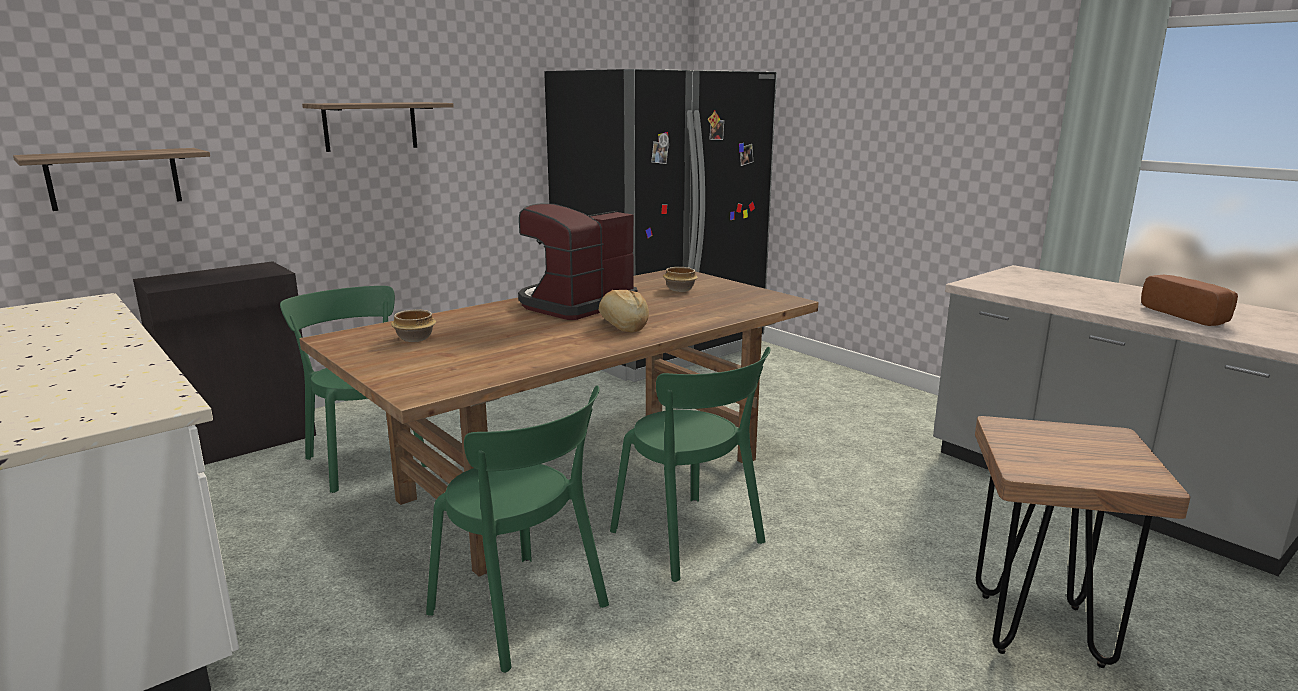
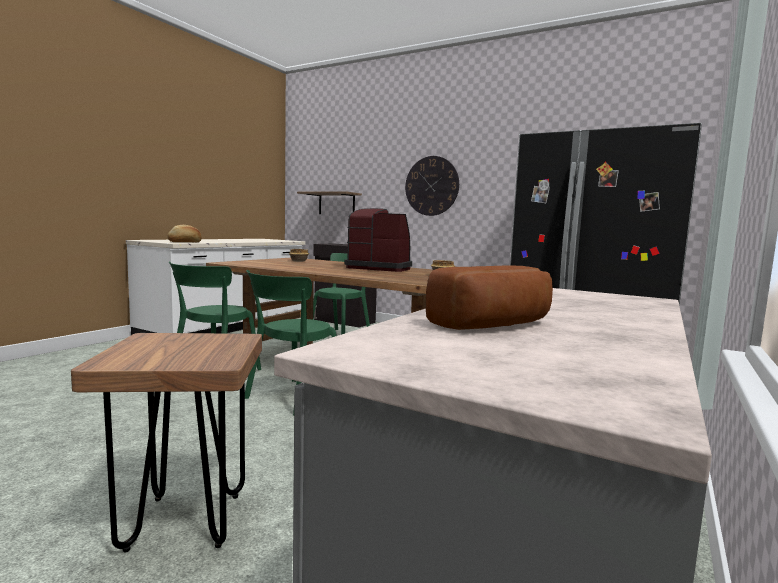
camera: 70 degrees right, 10 degrees down
shelf [302,102,454,152] -> wall clock [405,156,459,216]
bread [599,290,649,332] -> bread moved to [168,225,202,242]

